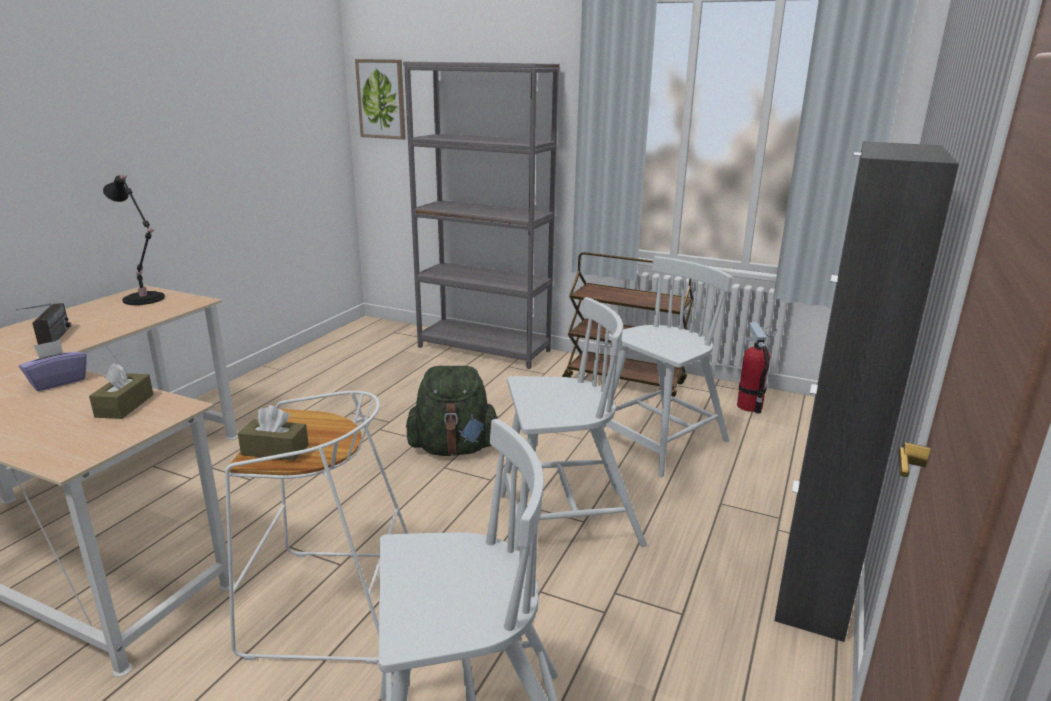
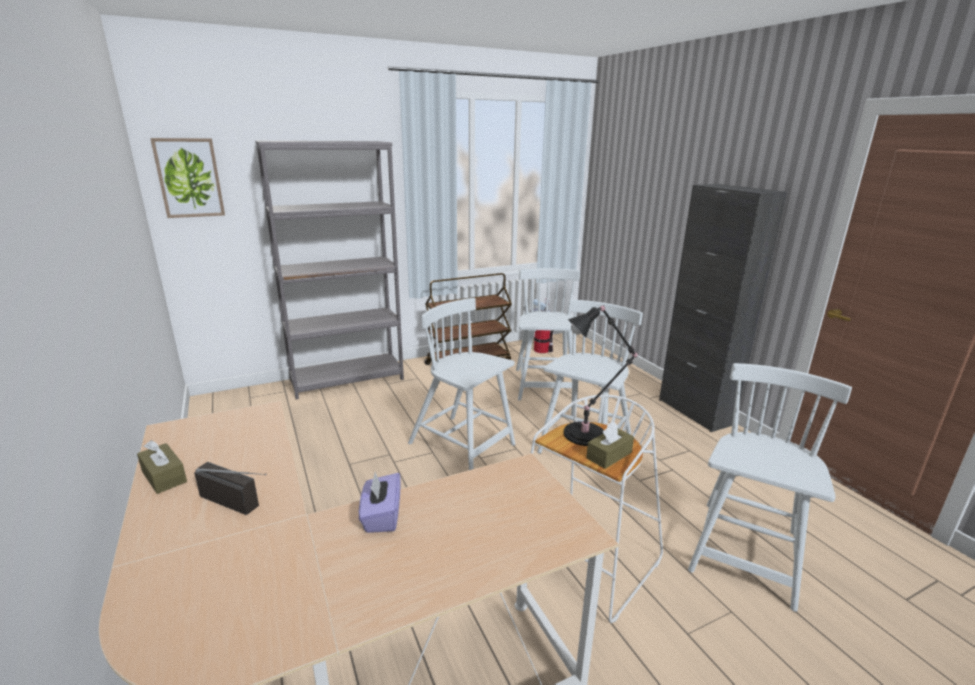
camera: 50 degrees left, 0 degrees up
brown tissue box [89,363,154,419] -> brown tissue box moved to [137,440,187,494]
black table lamp [103,175,165,305] -> black table lamp moved to [564,305,638,446]
green backpack [406,366,498,456] -> white chair [408,298,515,470]

